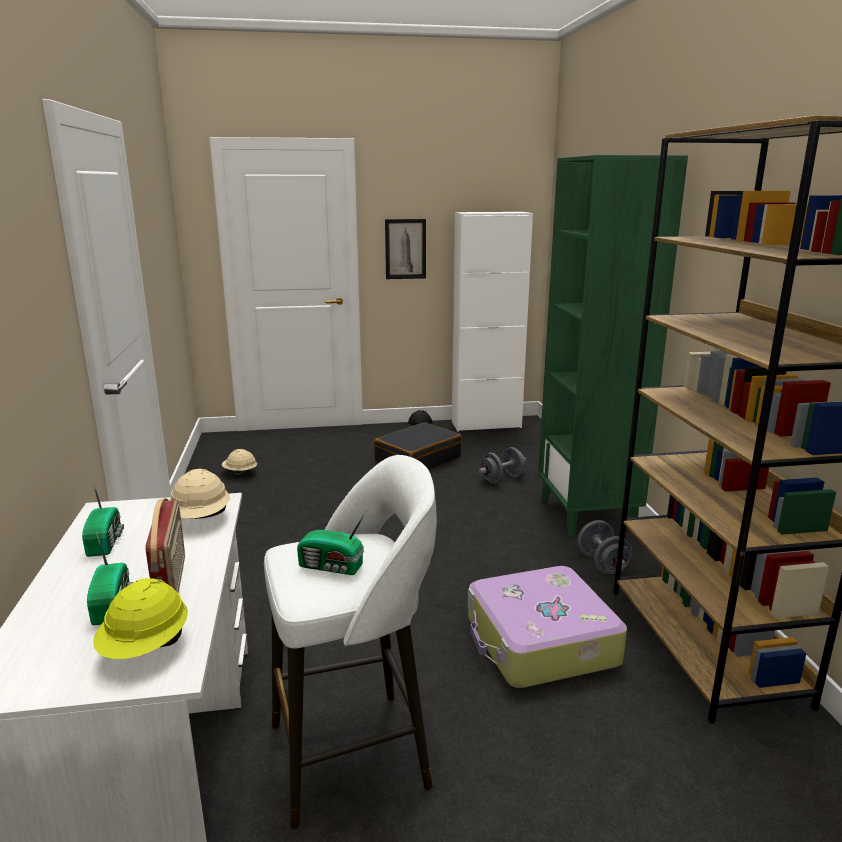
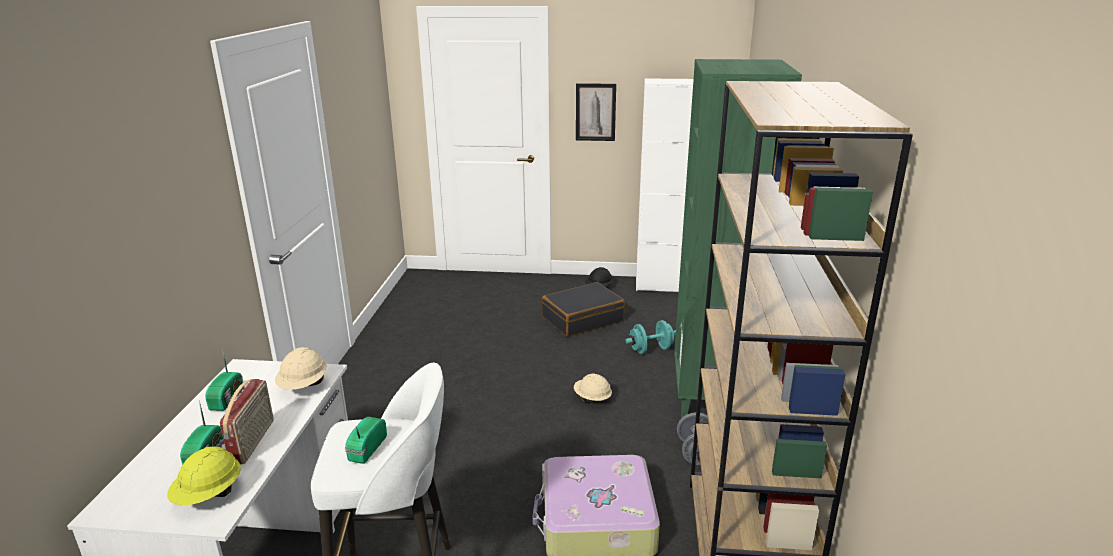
camera: 15 degrees right, 5 degrees up
beige hard hat [222,449,257,476] -> beige hard hat moved to [574,373,612,403]
radio [297,510,367,575] -> radio turned 75 degrees clockwise [345,417,387,464]
grey dumbbell [479,447,526,483] -> turquoise dumbbell [626,320,676,354]

